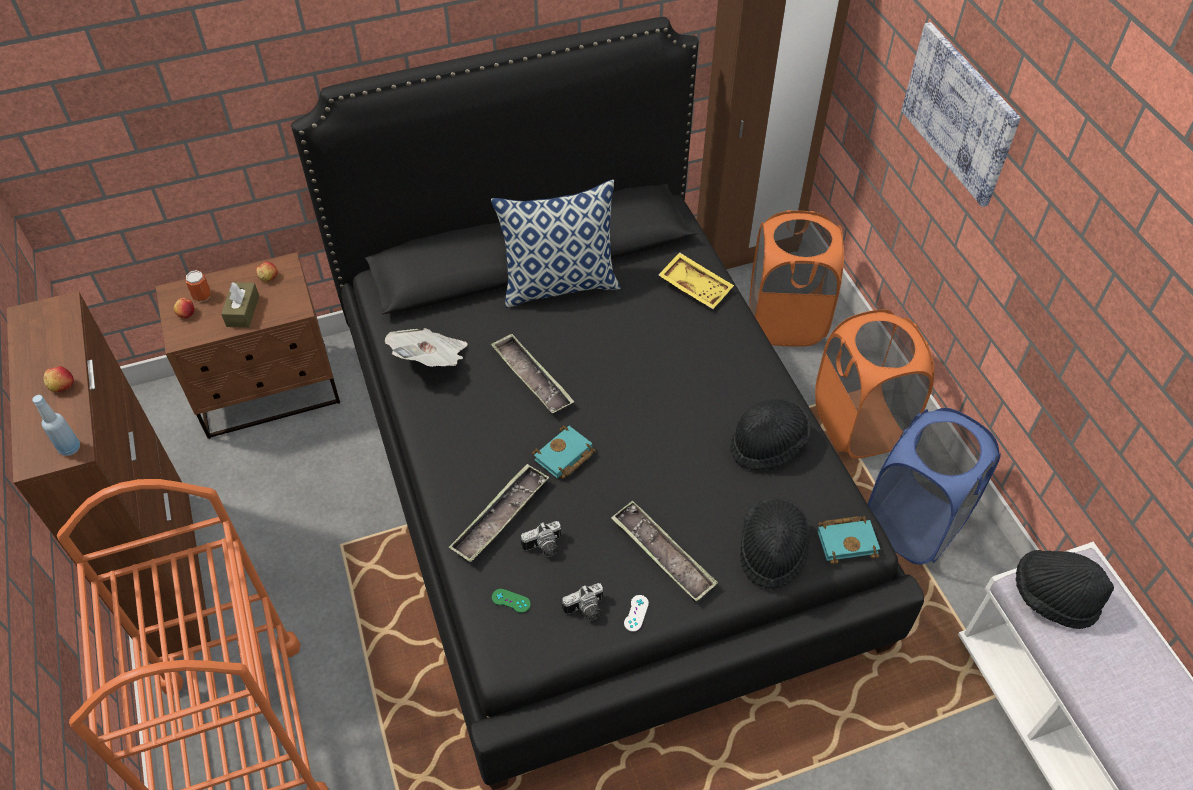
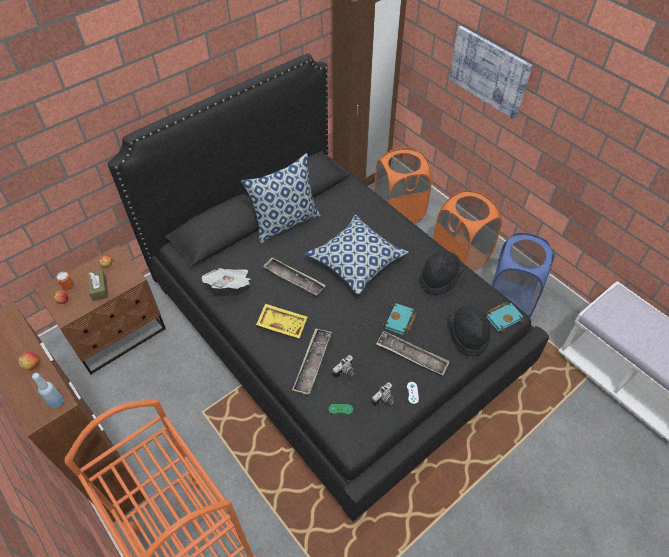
camera: 20 degrees left, 0 degrees up
turquoise book [532,426,595,479] -> turquoise book moved to [382,303,417,335]
yellow tray [659,252,734,309] -> yellow tray moved to [256,304,307,338]
black hat [1016,550,1114,629] -> none
none -> pillow [305,215,409,295]

